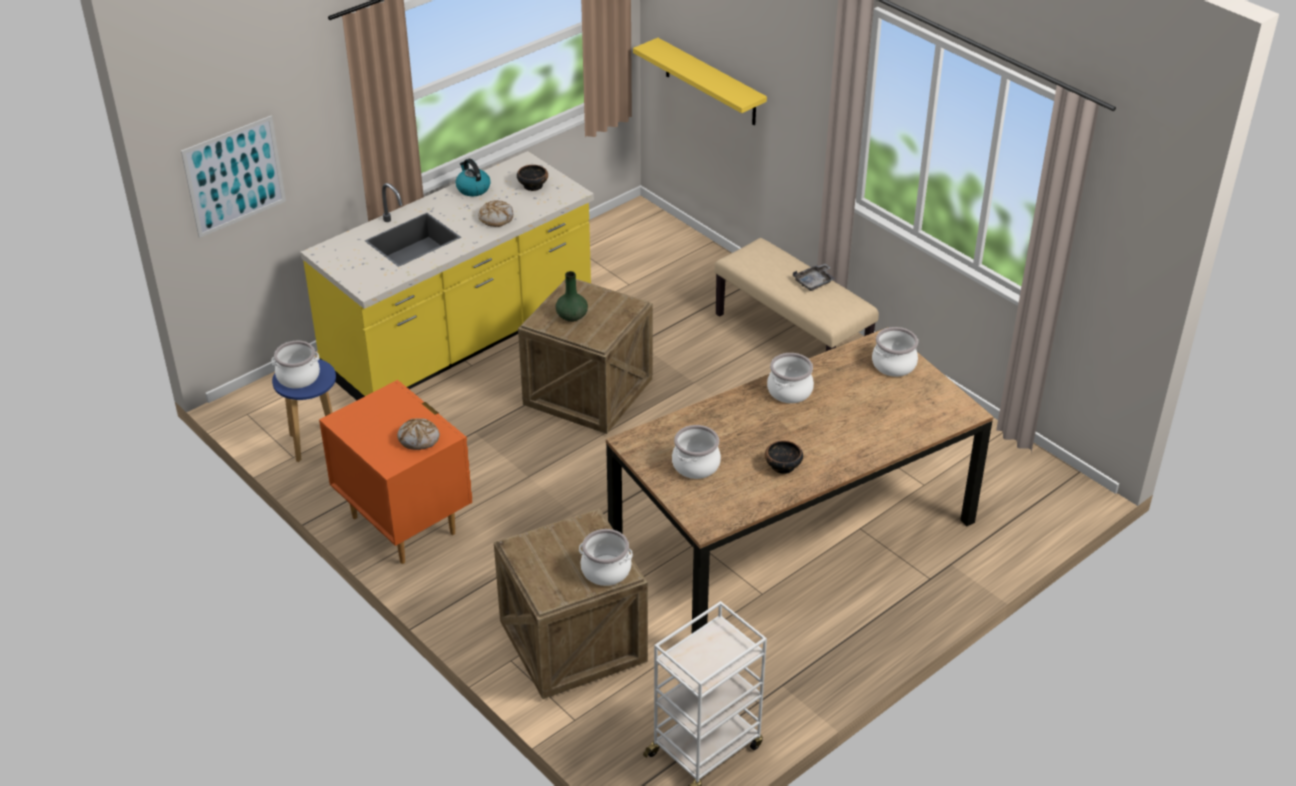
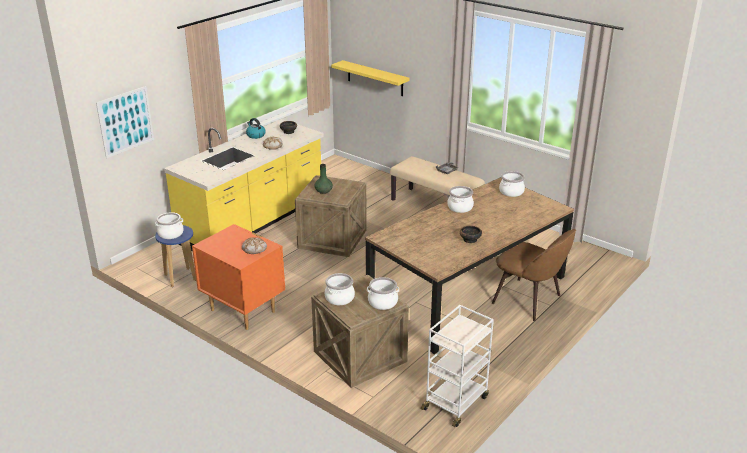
camera: 10 degrees left, 10 degrees down
cooking pot [672,425,721,479] -> cooking pot moved to [325,273,355,305]
none -> brown chair [492,229,576,321]

